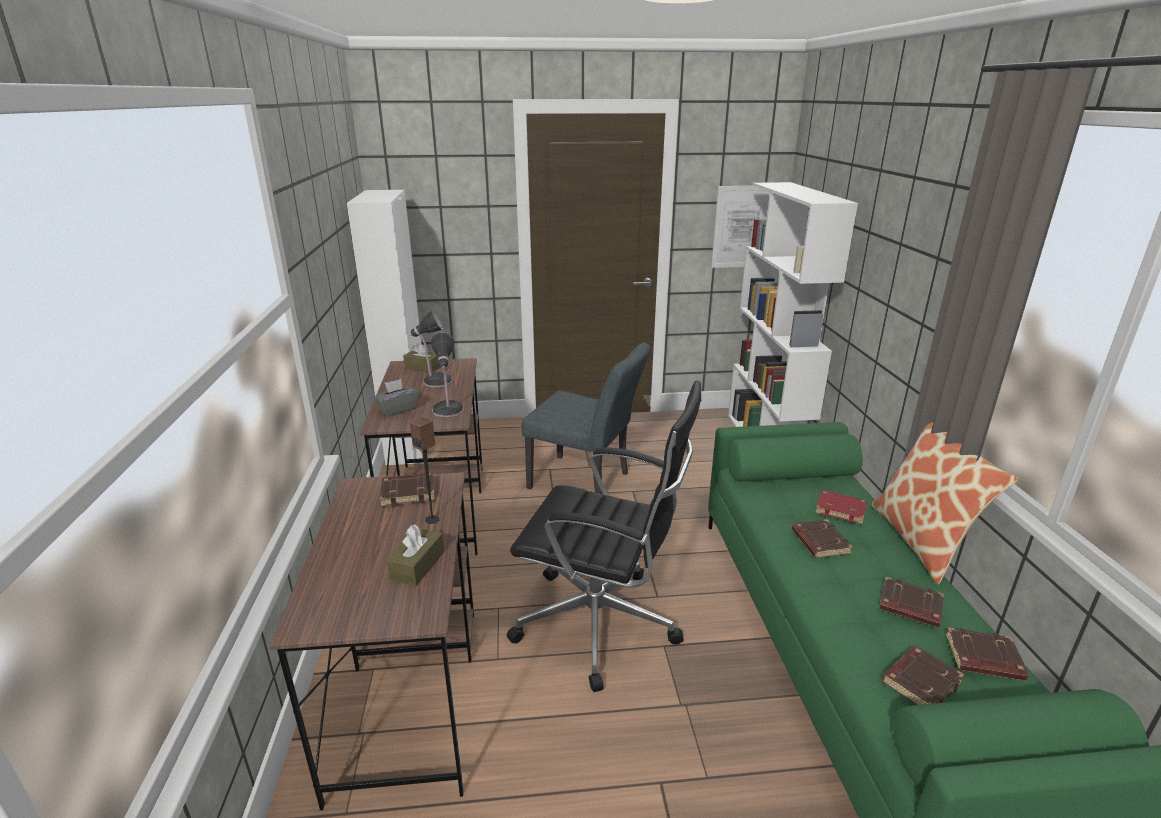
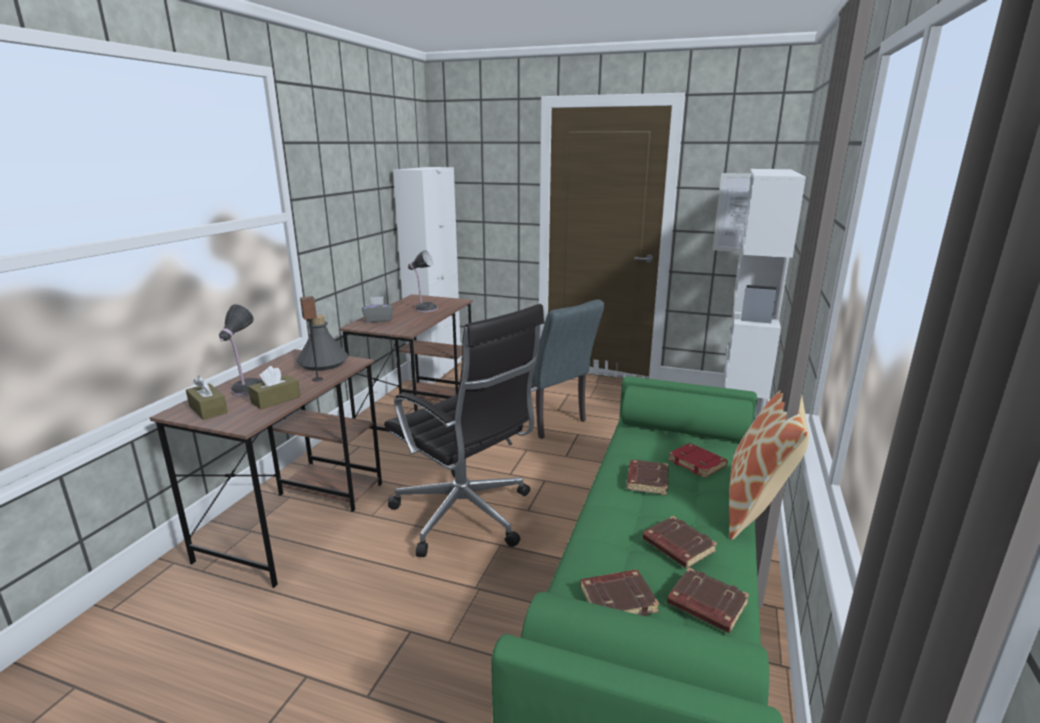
camera: 25 degrees right, 5 degrees down
brown book [380,472,435,507] -> grey bottle [296,315,348,371]
brown tissue box [403,342,441,373] -> brown tissue box moved to [186,376,228,420]
table lamp [431,333,464,417] -> table lamp moved to [219,304,264,396]

